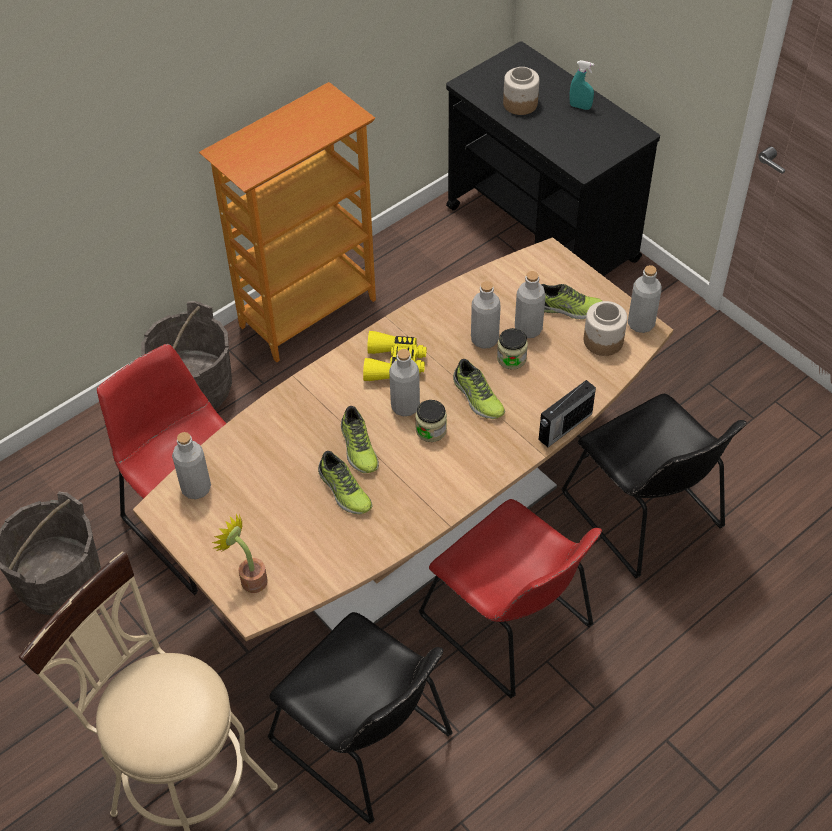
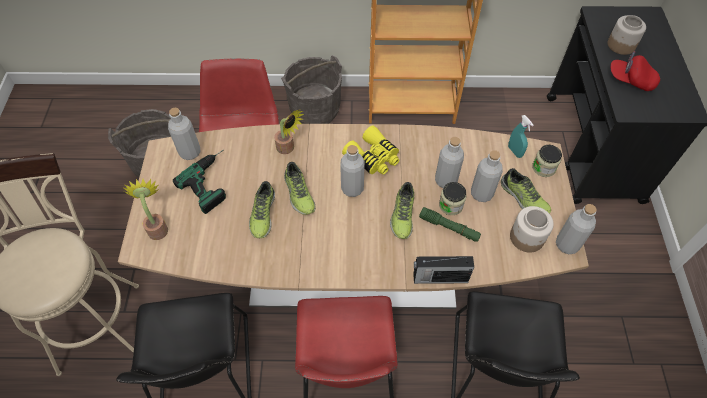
camera: 40 degrees right, 5 degrees up
shoe [341,406,379,473] -> shoe turned 45 degrees counterclockwise [284,162,316,215]
jar [415,400,447,442] -> jar moved to [532,145,562,177]
turquoise spray bottle [569,60,594,110] -> turquoise spray bottle moved to [508,115,533,158]
none -> power drill [173,149,226,214]
none -> potted plant [274,109,304,154]
none -> green flashlight [419,207,481,242]
none -> red cap [610,51,660,91]

